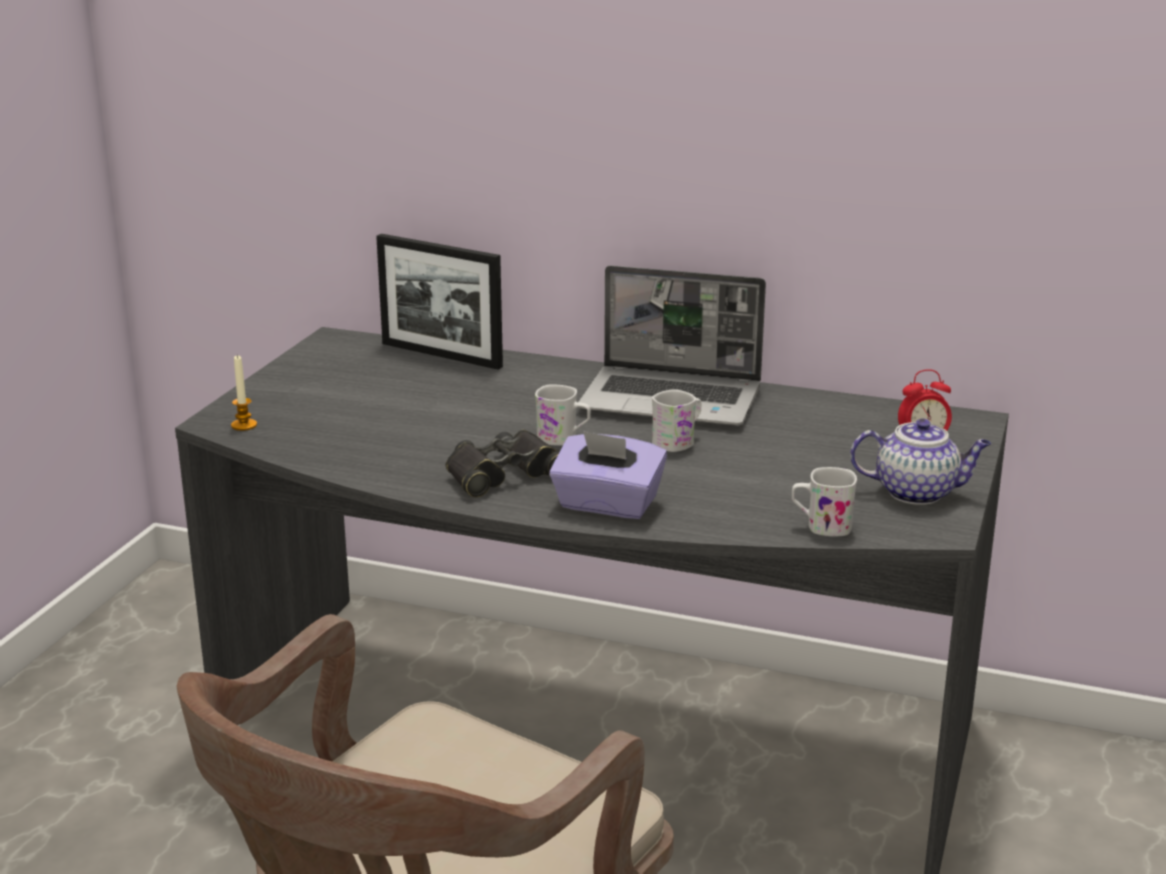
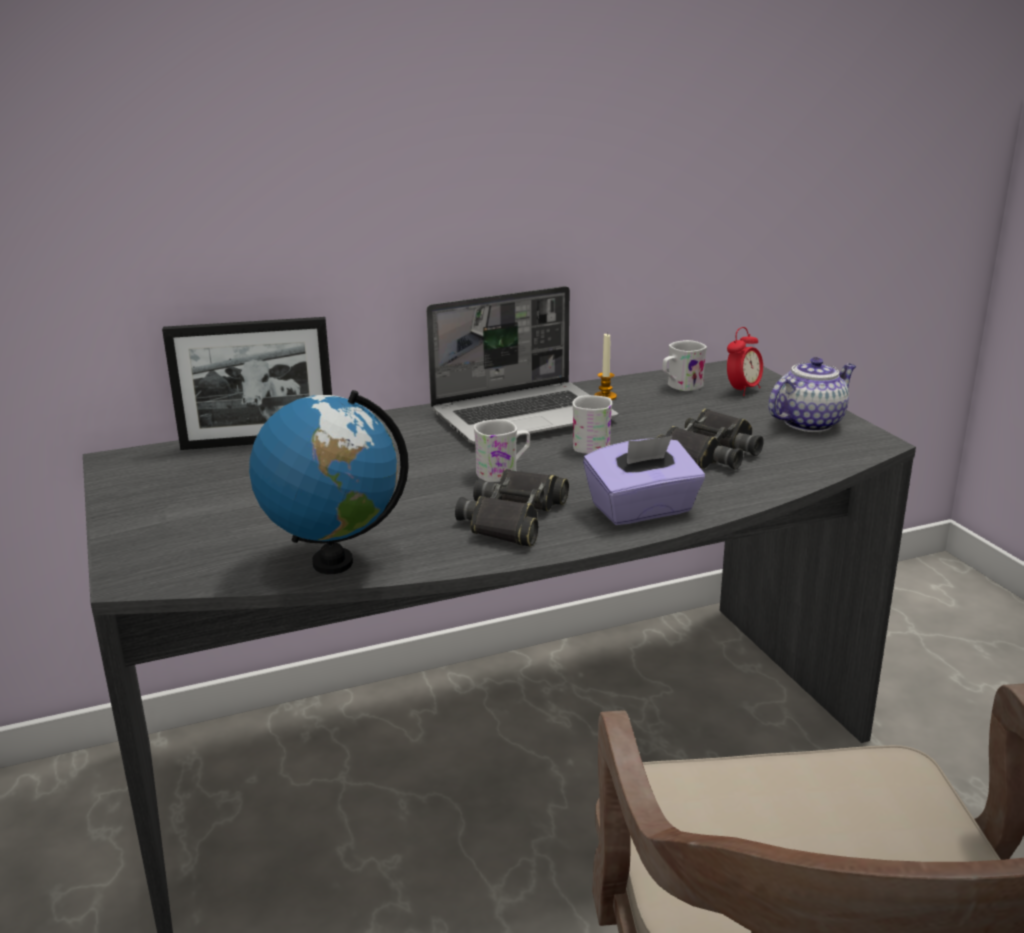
camera: 40 degrees left, 0 degrees up
candle [231,354,257,431] -> candle moved to [594,334,617,400]
white mug [792,467,857,536] -> white mug moved to [663,340,707,391]
none -> globe [249,390,409,574]
none -> black binoculars [657,409,764,470]

